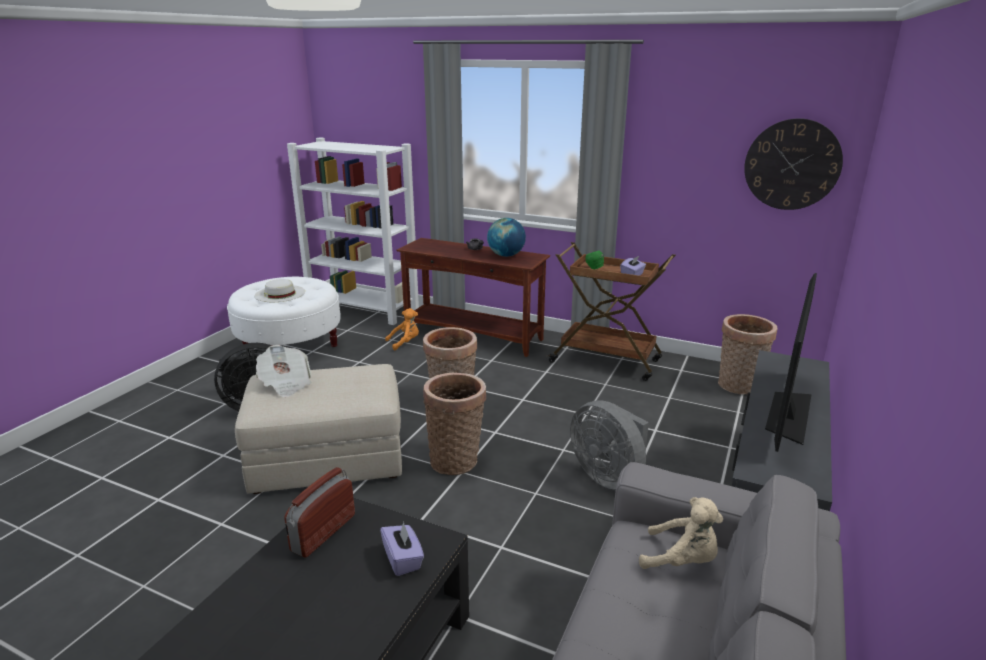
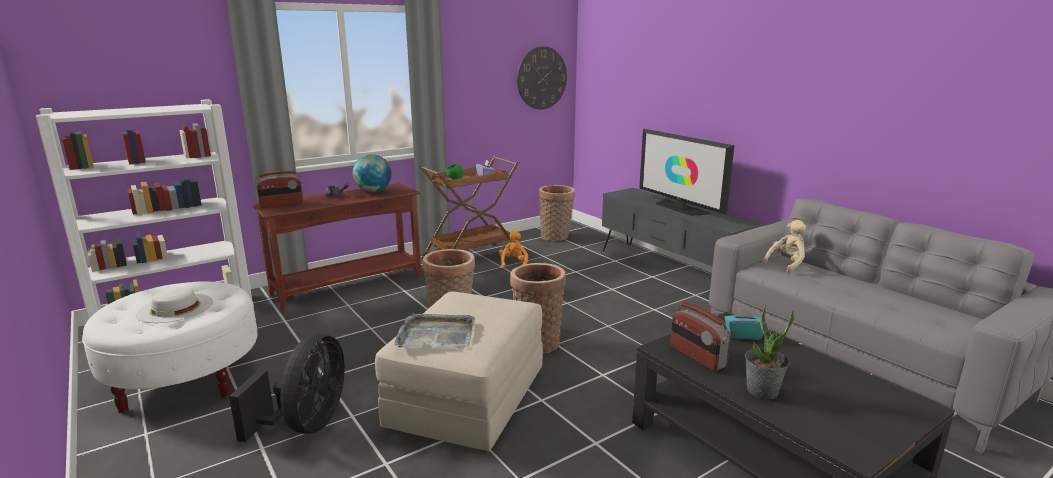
camera: 60 degrees left, 5 degrees down
newspaper [256,345,312,398] -> grey tray [394,313,475,349]
purple tissue box [380,522,424,576] -> turquoise tissue box [724,307,768,340]
orange plush toy [385,308,419,351] -> orange plush toy moved to [499,230,528,269]
grey fan [570,400,649,490] -> none
none -> radio [255,171,303,208]
none -> potted plant [745,303,795,399]

